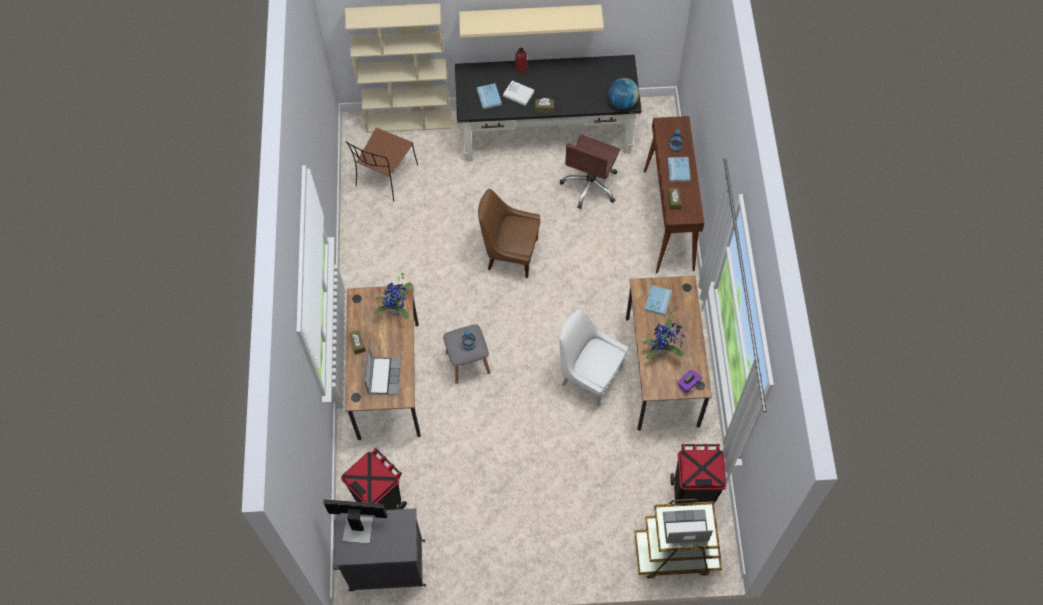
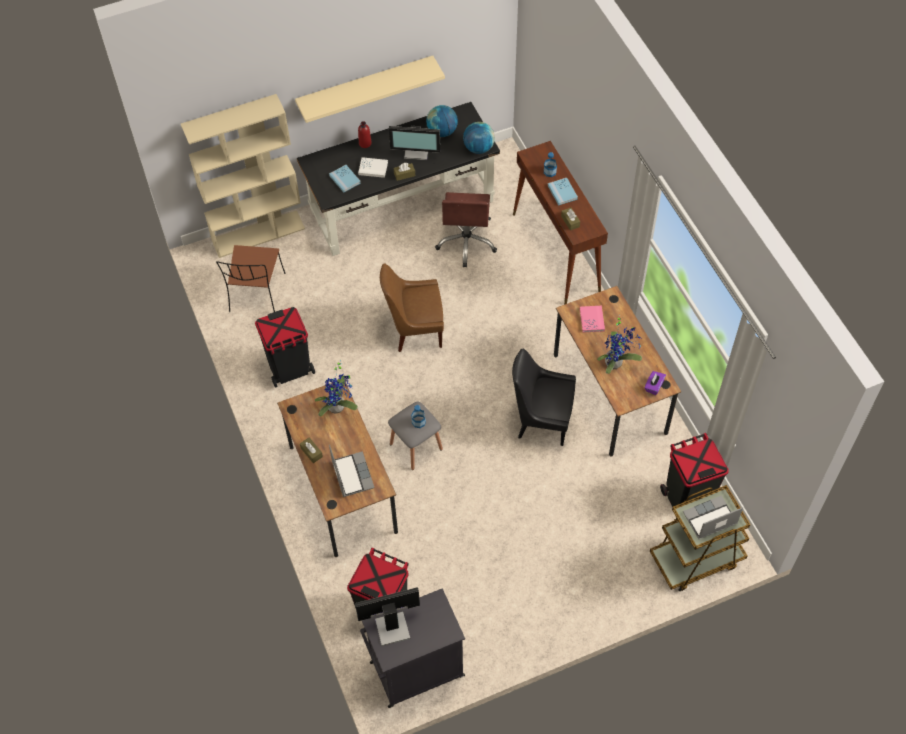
camera: 20 degrees left, 5 degrees down
white chair [559,309,628,406] -> black chair [512,349,576,446]
blue book [644,285,672,316] -> pink book [580,306,605,333]
none -> black trash can [255,307,315,388]
none -> monitor [389,126,440,160]
none -> globe [426,105,458,137]

